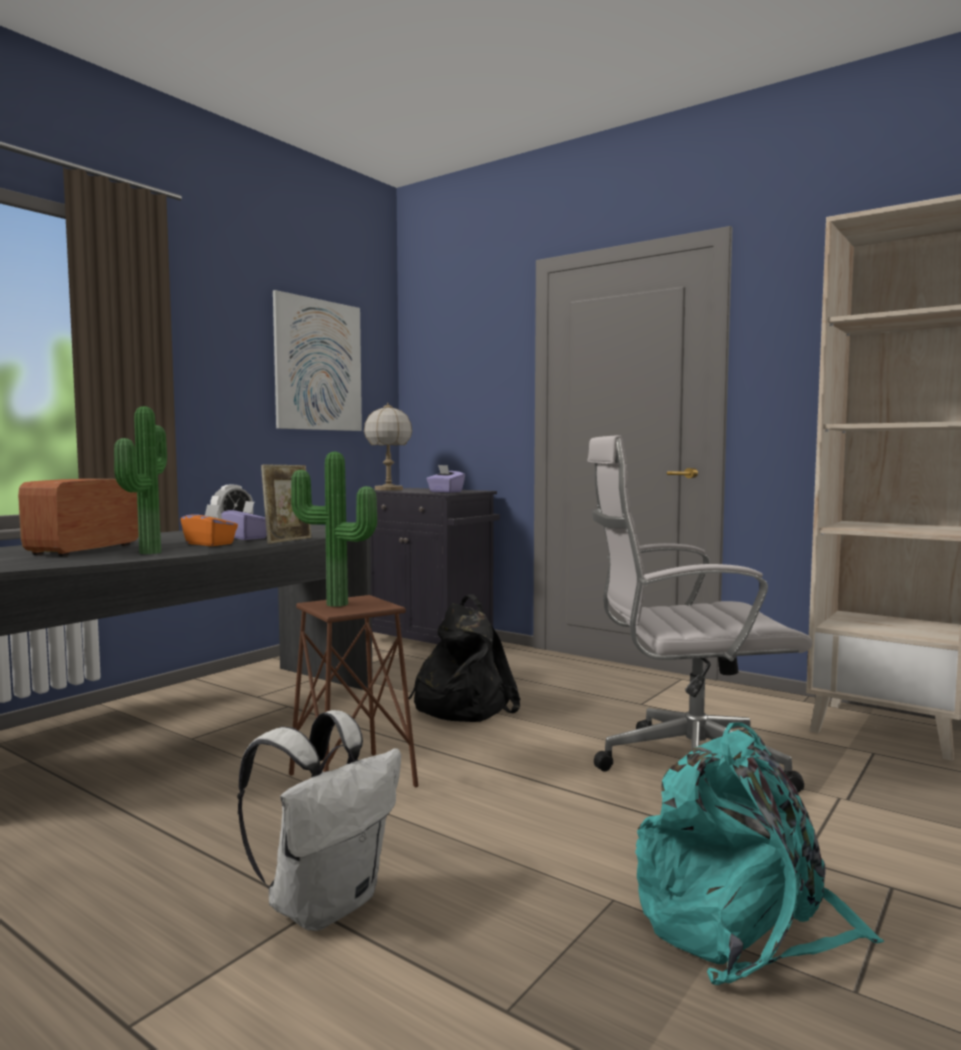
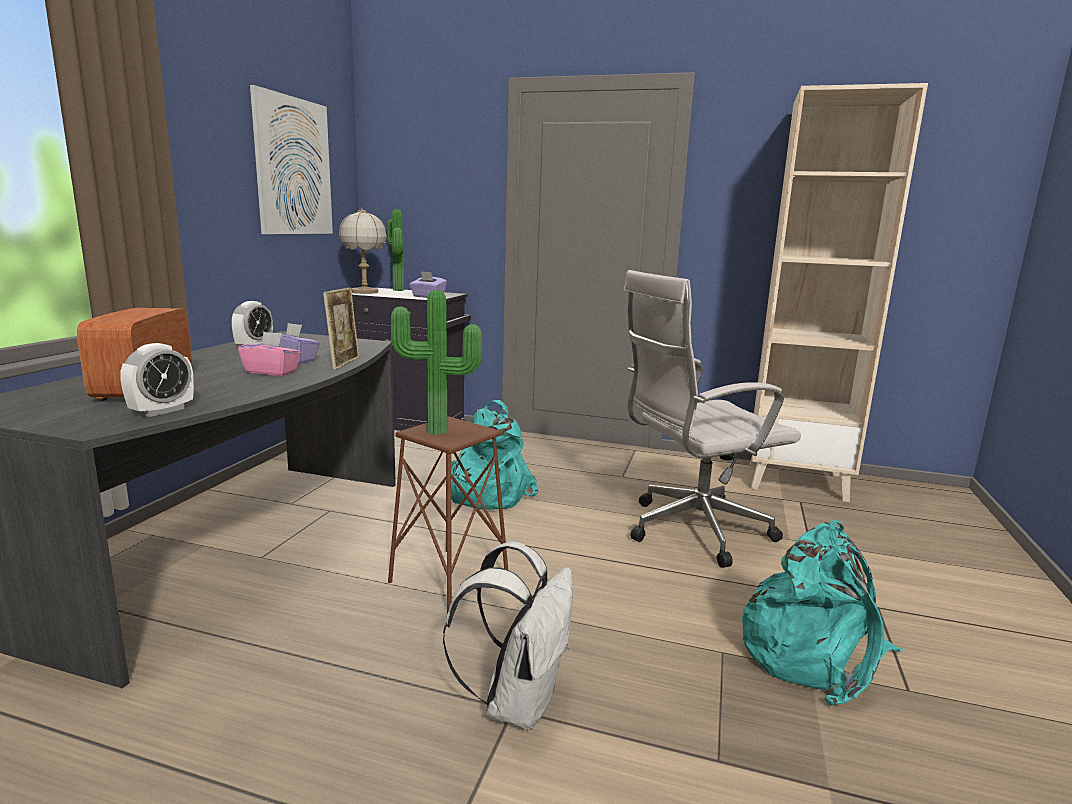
camera: 20 degrees left, 10 degrees up
potted plant [114,406,167,554] -> potted plant moved to [387,209,404,291]
orange tissue box [181,504,238,546] -> pink tissue box [238,331,301,376]
black backpack [409,594,520,722] -> turquoise backpack [451,400,538,510]
none -> alarm clock [120,343,194,417]

